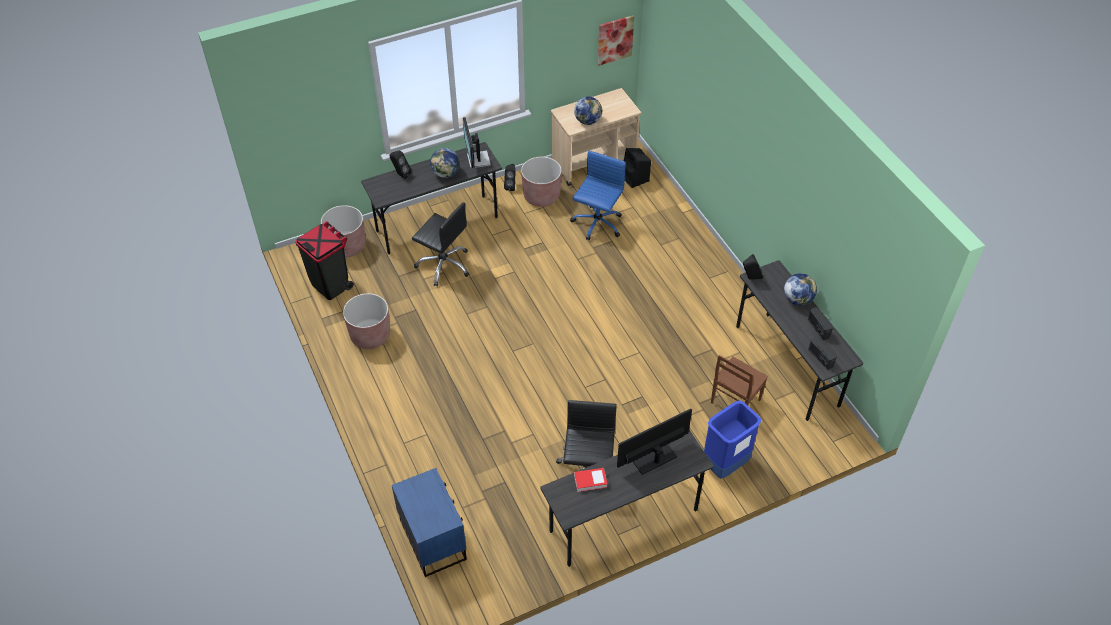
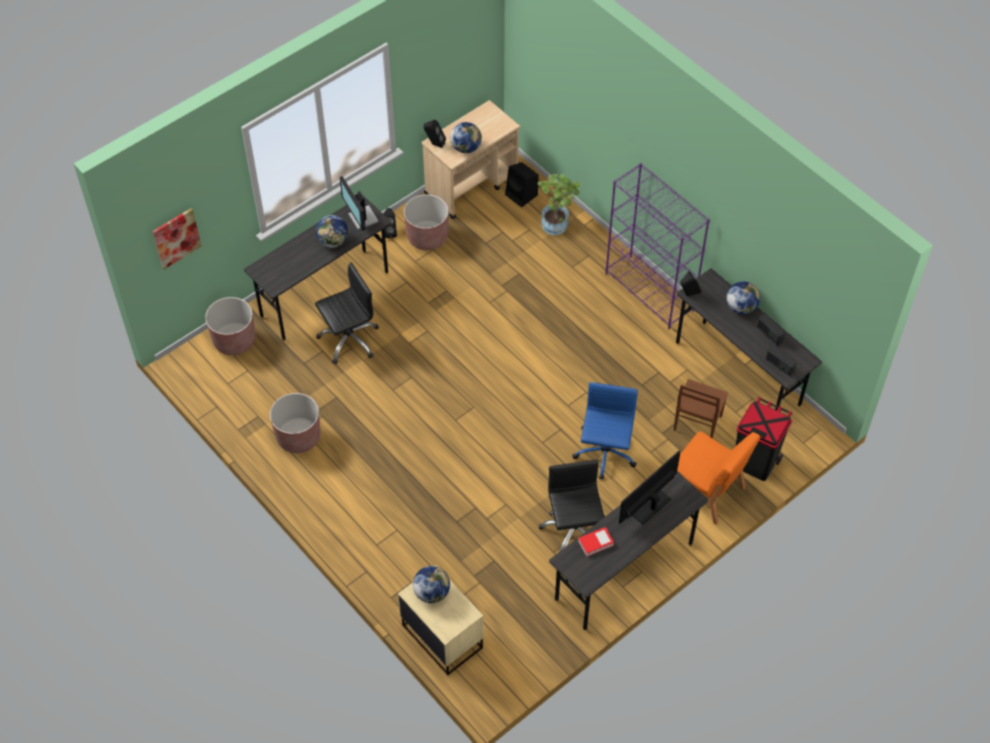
camera: 15 degrees left, 5 degrees up
black trash can [295,221,354,300] -> black trash can moved to [735,397,792,481]
black speaker [389,150,411,179] -> black speaker moved to [423,120,446,148]
blue nightstand [392,468,467,577] -> beige nightstand [398,565,484,675]
black office chair [412,202,469,286] -> black office chair turned 45 degrees counterclockwise [315,262,379,364]
blue office chair [570,151,626,240] -> blue office chair moved to [572,382,638,479]
picture [598,15,634,65] -> picture moved to [152,208,202,269]
blue trash can [704,401,761,478] -> orange chair [677,432,760,525]
none -> globe [413,566,450,603]
none -> potted plant [537,174,581,235]
none -> purple bookcase [606,163,710,329]

